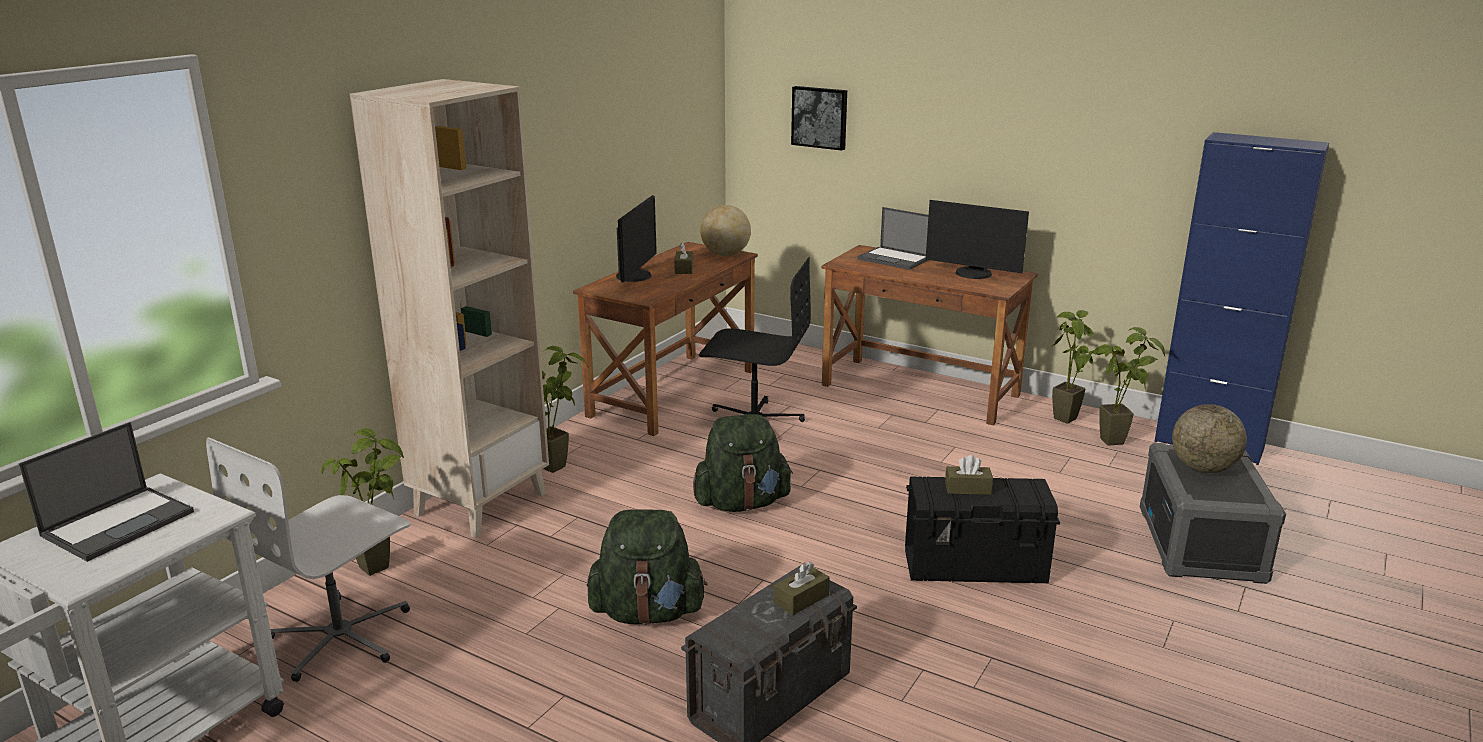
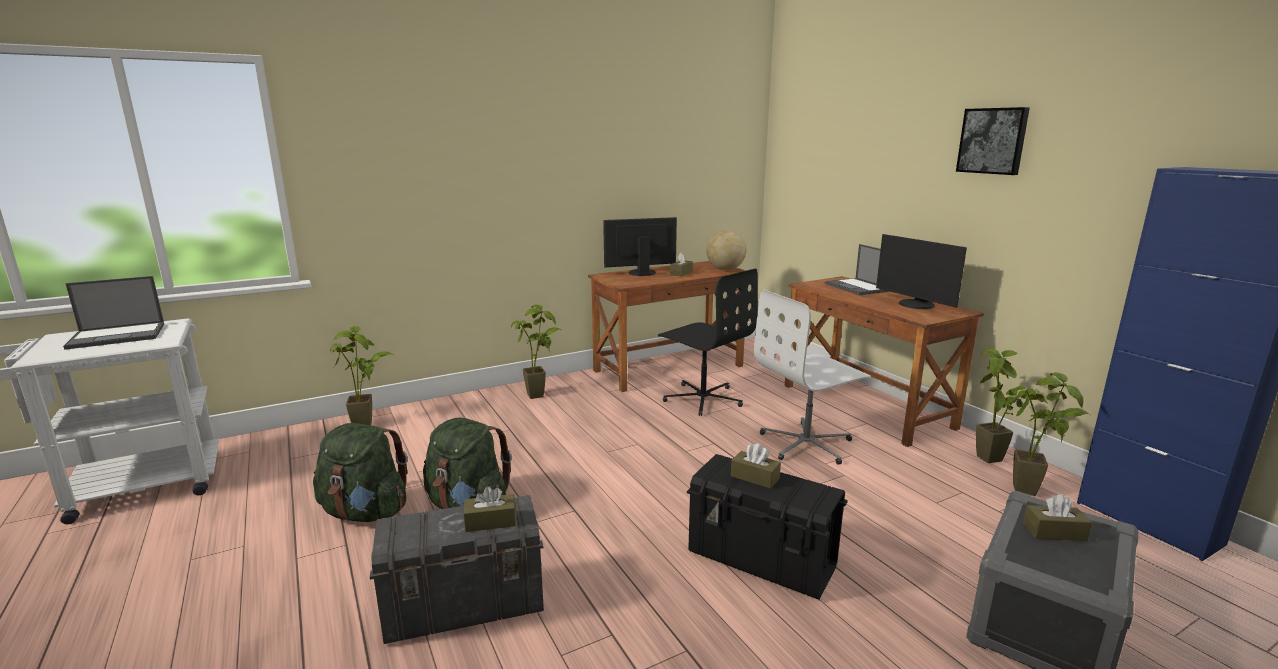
camera: 30 degrees right, 5 degrees down
white office chair [206,437,410,682] -> white office chair moved to [754,289,871,465]
beige bookcase [350,79,549,538] -> none
monitor [616,195,657,282] -> monitor turned 150 degrees counterclockwise [603,217,677,276]
green backpack [693,414,793,512] -> green backpack moved to [313,423,407,522]
picture [791,86,847,151] -> picture moved to [956,107,1030,175]
globe [1172,404,1247,473] -> brown tissue box [1023,494,1092,541]

